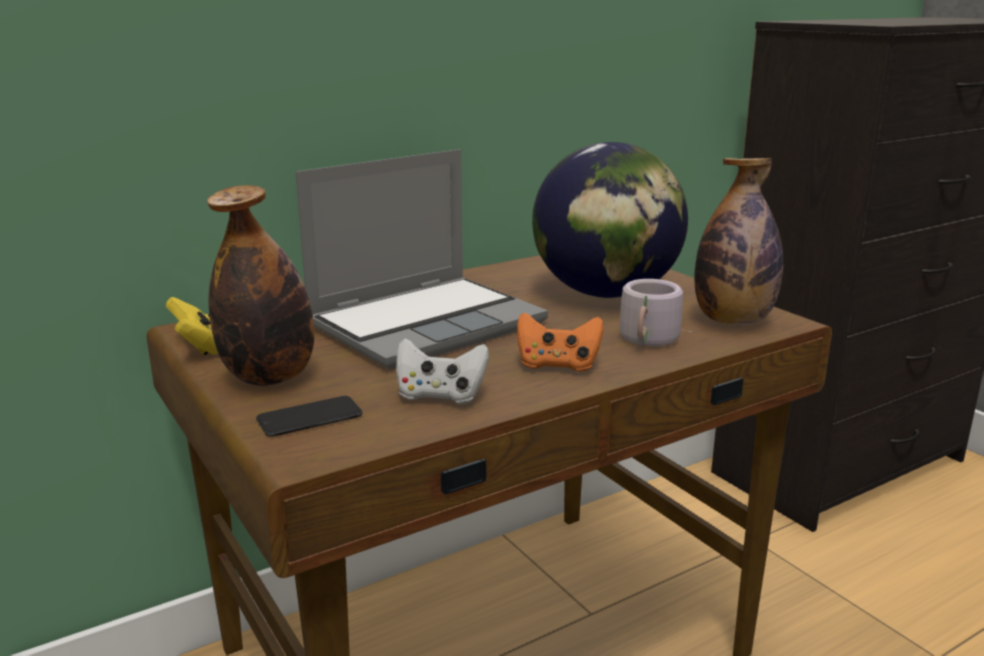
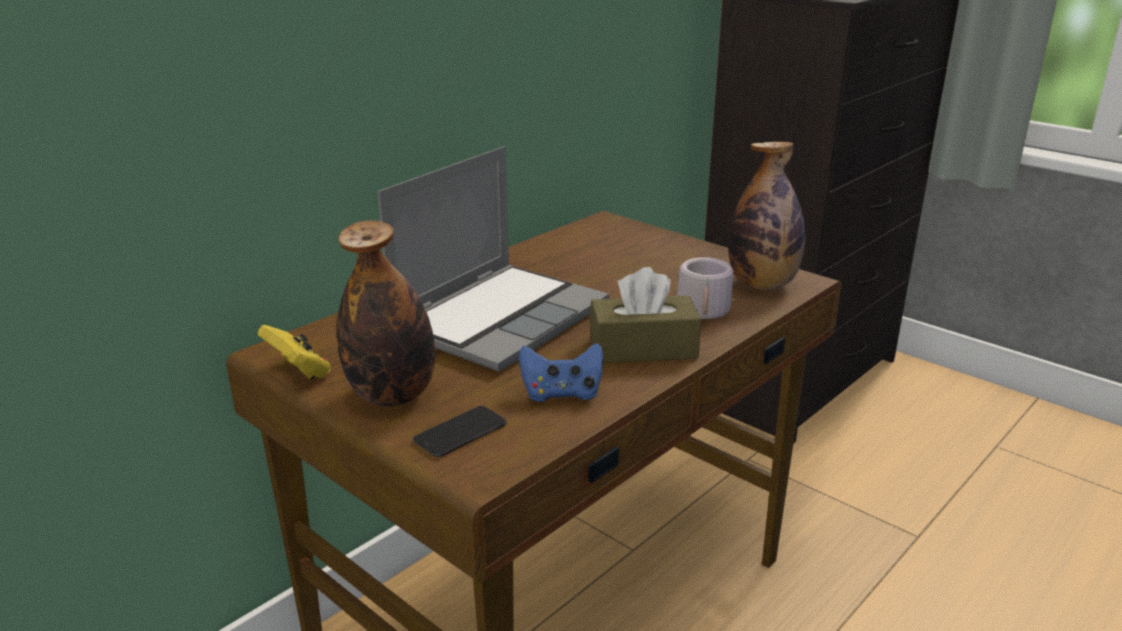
camera: 15 degrees left, 5 degrees up
white game controller [396,338,489,404] -> blue game controller [519,343,603,402]
orange game controller [517,312,604,372] -> brown tissue box [590,267,701,363]
globe [532,142,688,298] -> none

